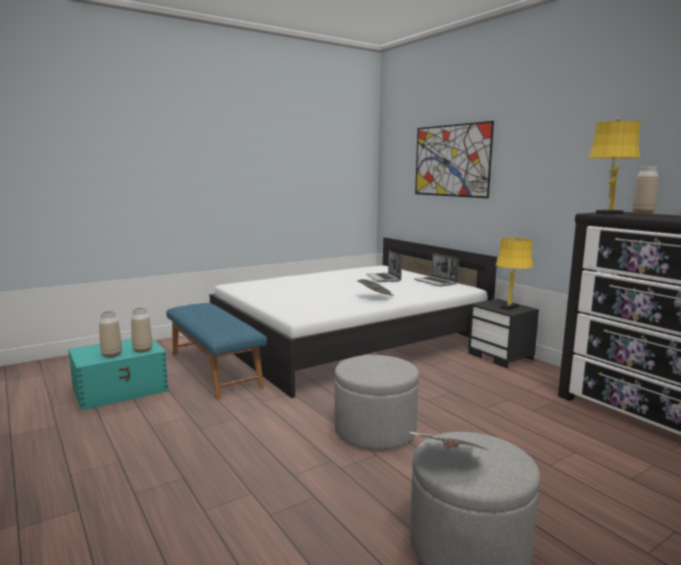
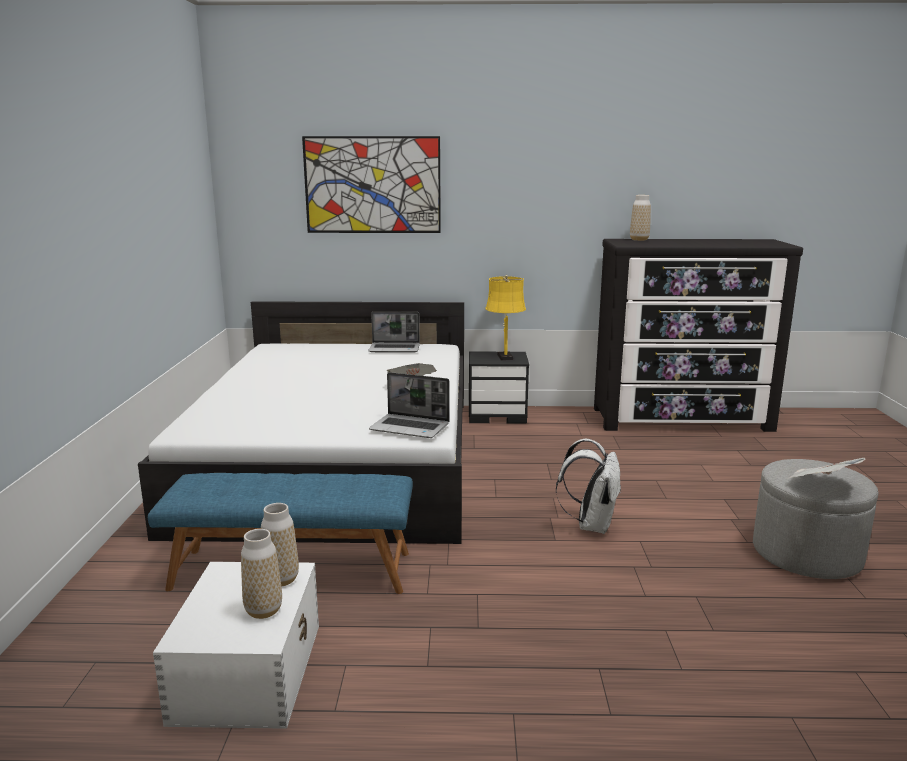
camera: 55 degrees left, 5 degrees up
turquoise storage box [68,338,168,411] -> white storage box [153,562,319,729]
grey ottoman [335,355,419,450] -> white backpack [556,439,622,534]
laptop [366,250,402,282] -> laptop moved to [369,372,449,438]
yellow table lamp [588,117,641,215] -> none

